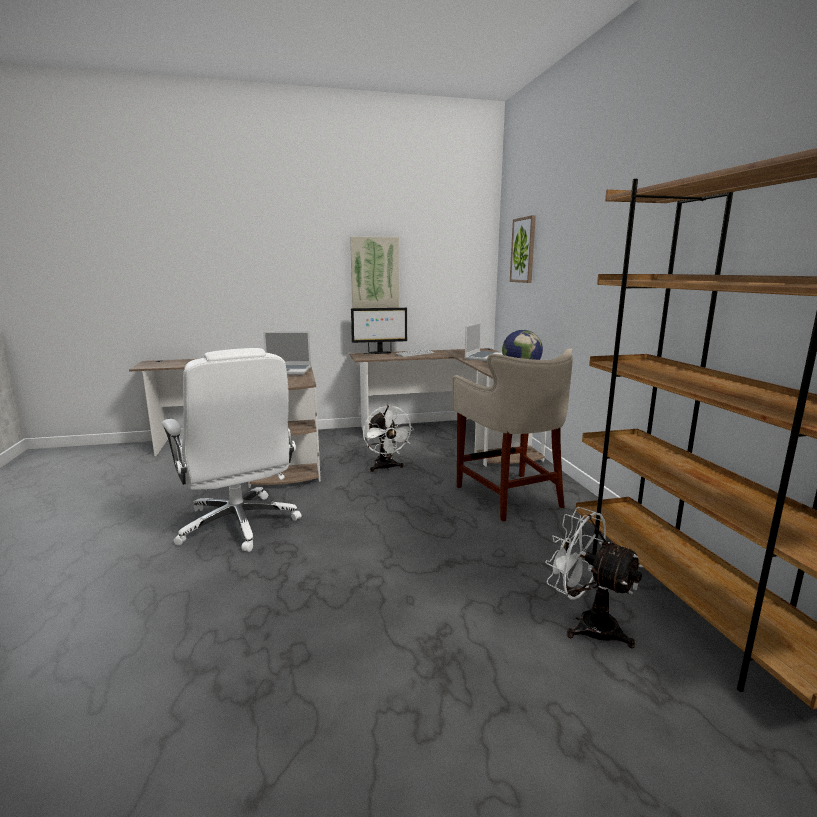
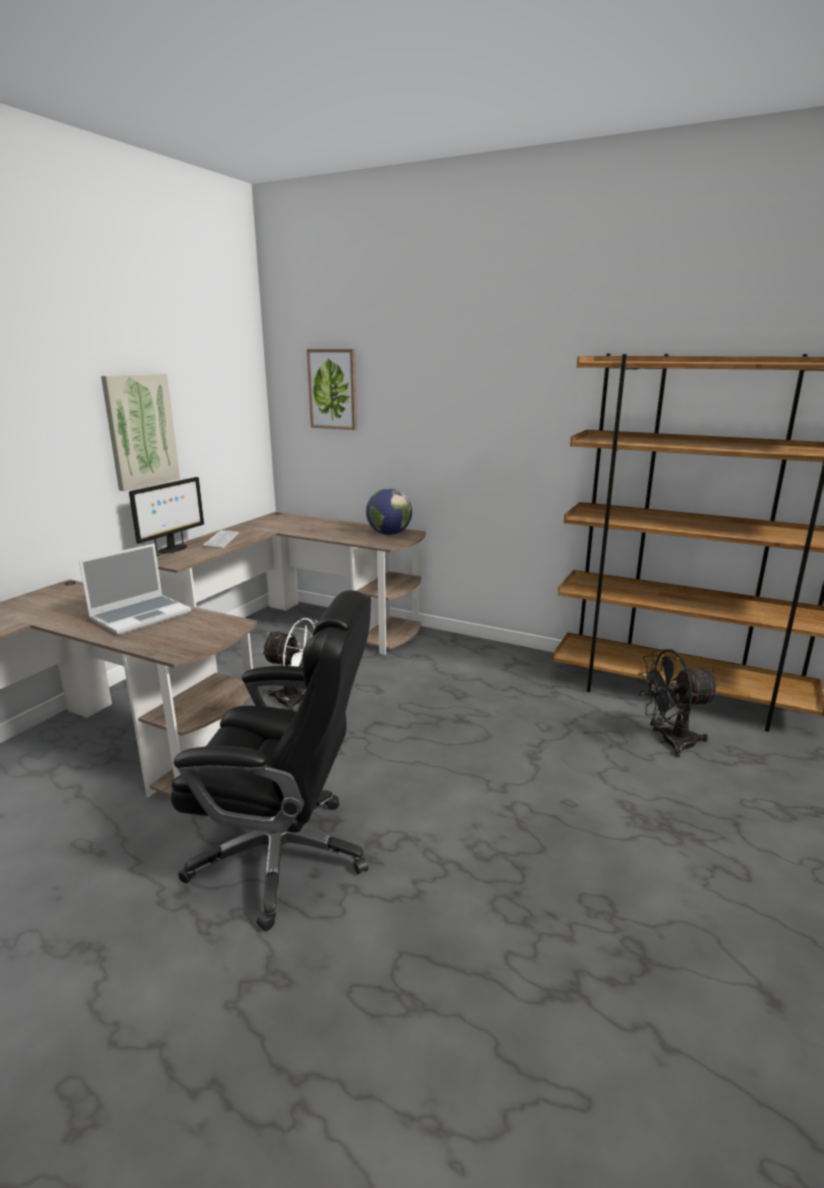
camera: 50 degrees left, 5 degrees up
white office chair [162,348,301,552] -> black office chair [171,590,371,931]
beige stool [452,348,573,522] -> none
laptop [464,322,503,361] -> none
white fan [545,507,643,648] -> black fan [638,650,720,758]

